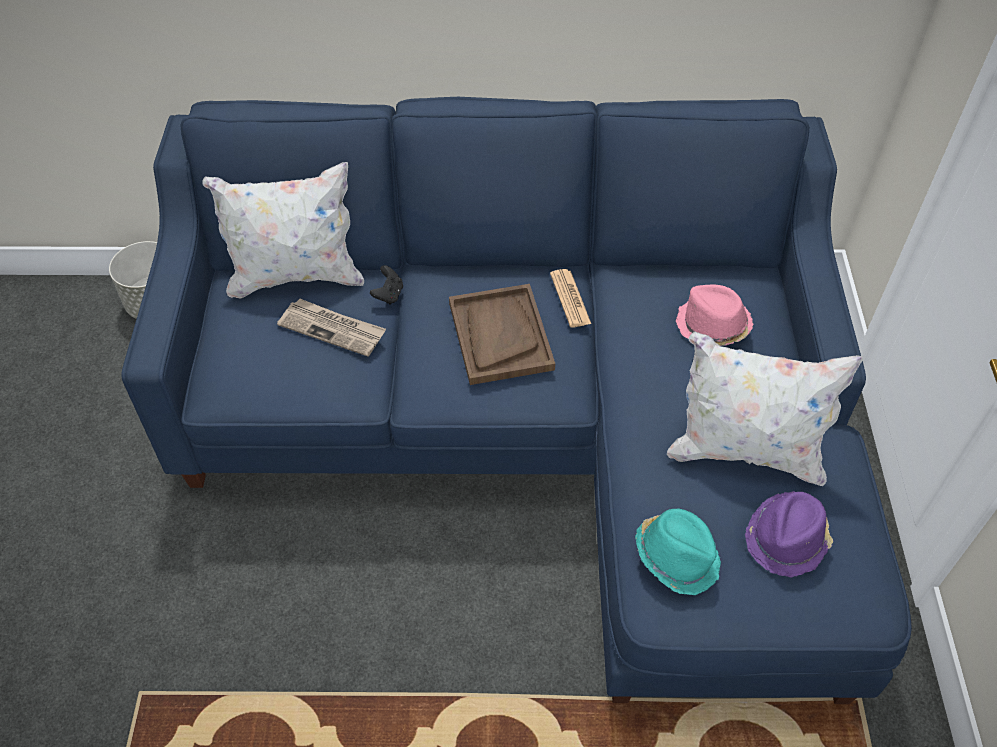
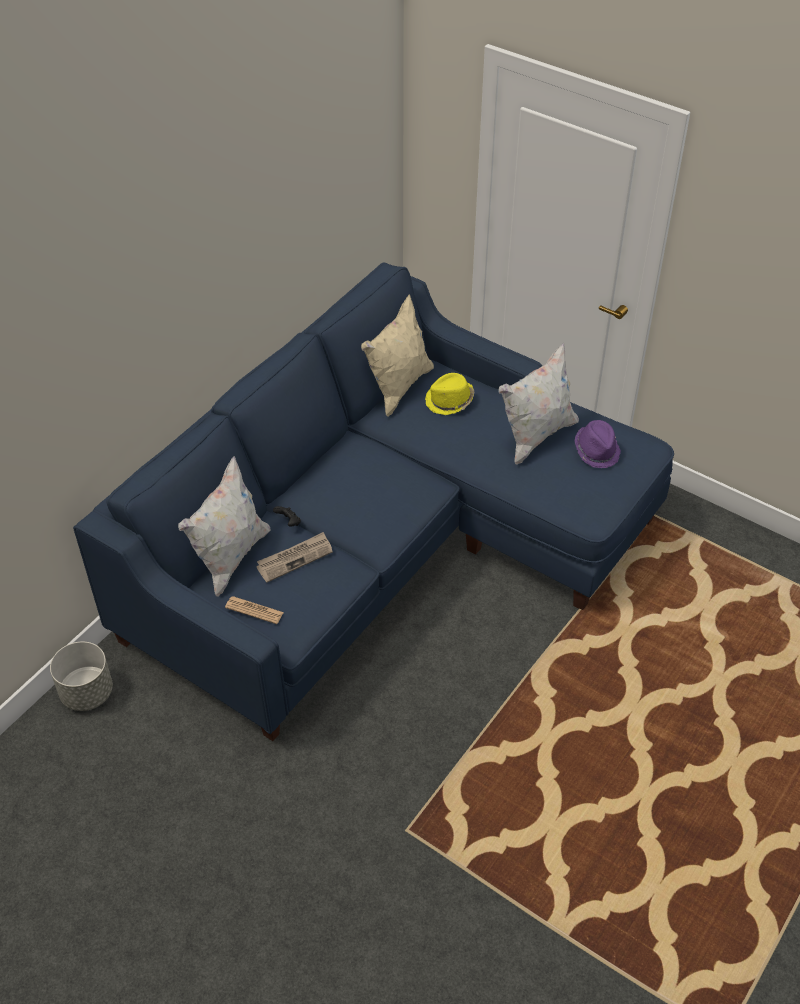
camera: 55 degrees left, 5 degrees down
brown tray [449,284,555,385] -> none
newspaper [550,269,591,328] -> newspaper moved to [225,596,284,624]
turquoise hat [635,509,721,595] -> none
pink hat [676,284,754,346] -> yellow hat [425,373,475,415]
none -> beige pillow [361,294,434,417]

